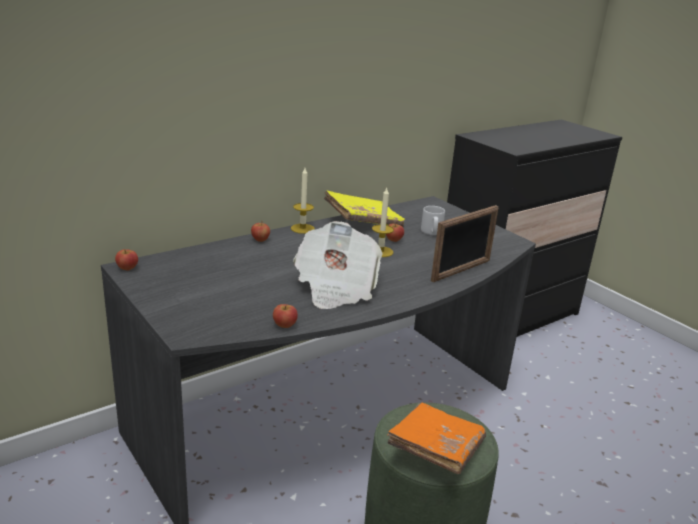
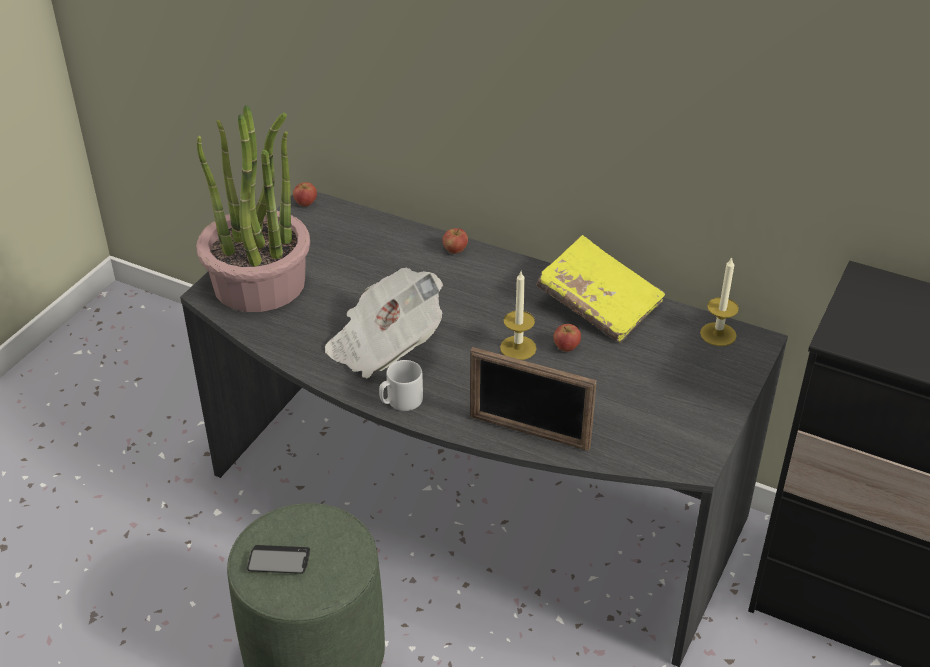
camera: 65 degrees right, 15 degrees up
apple [273,304,298,328] -> none
candle [291,168,315,234] -> candle moved to [700,257,739,346]
orange book [387,402,486,474] -> phone [247,545,310,574]
grey mug [421,206,445,235] -> grey mug moved to [379,360,423,411]
none -> potted plant [196,105,310,312]

